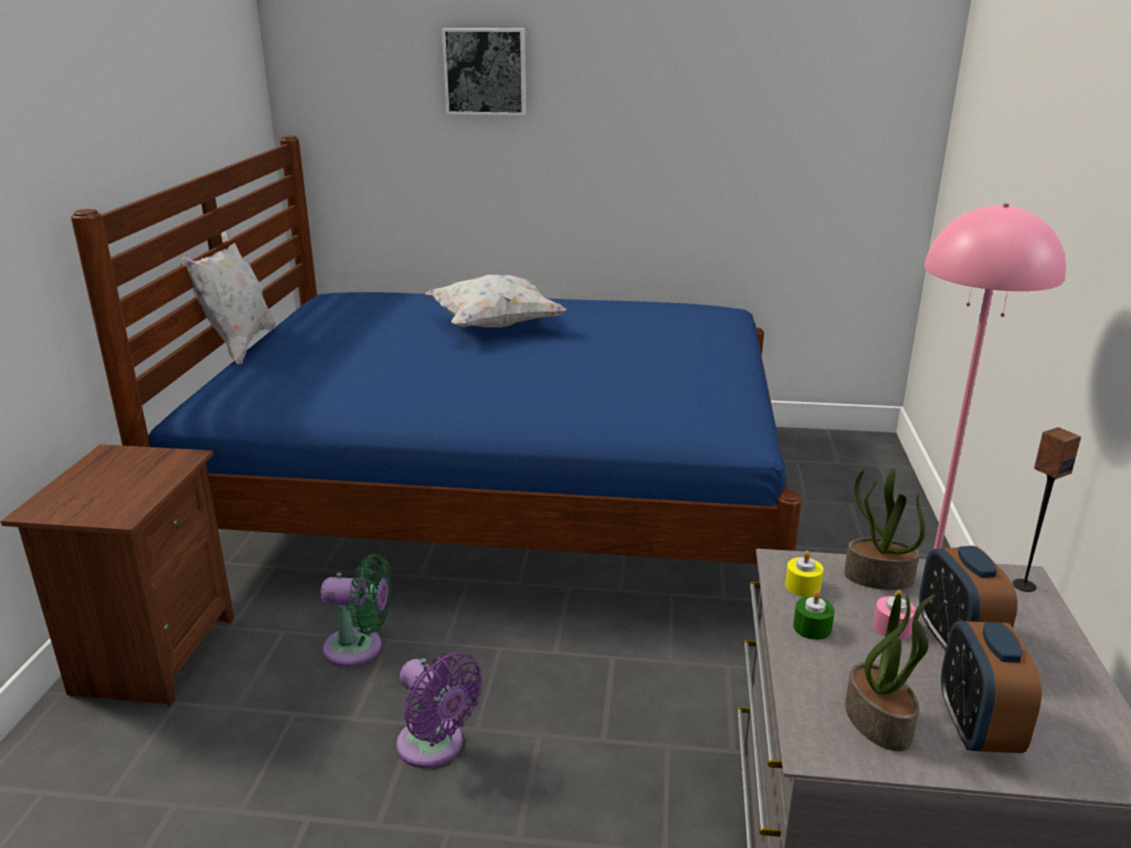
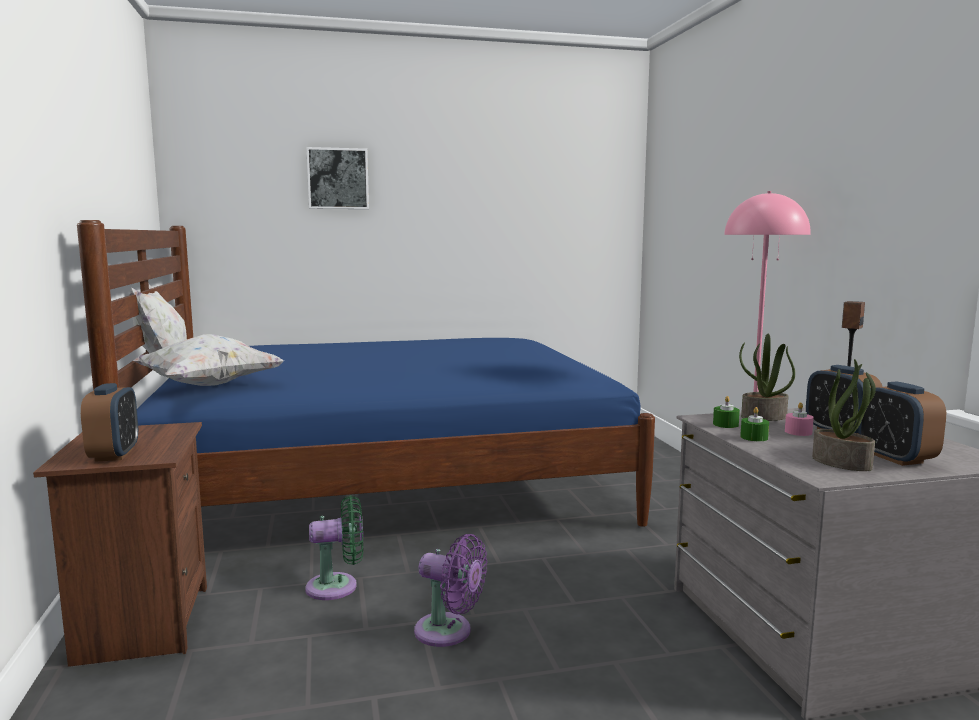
camera: 20 degrees left, 15 degrees down
white pillow [425,275,566,327] -> white pillow moved to [133,334,284,386]
yellow candle [785,550,824,597] -> green candle [713,396,740,428]
none -> alarm clock [81,383,138,462]

